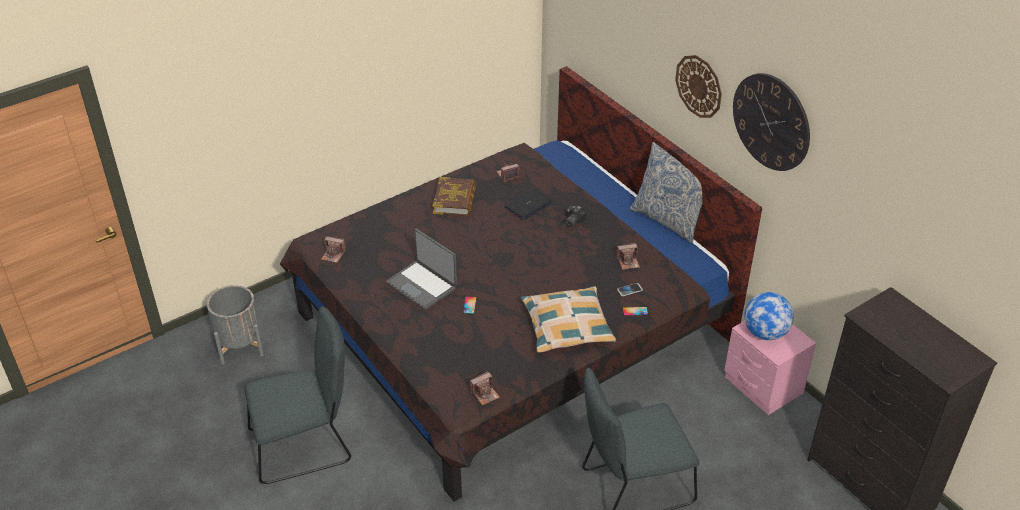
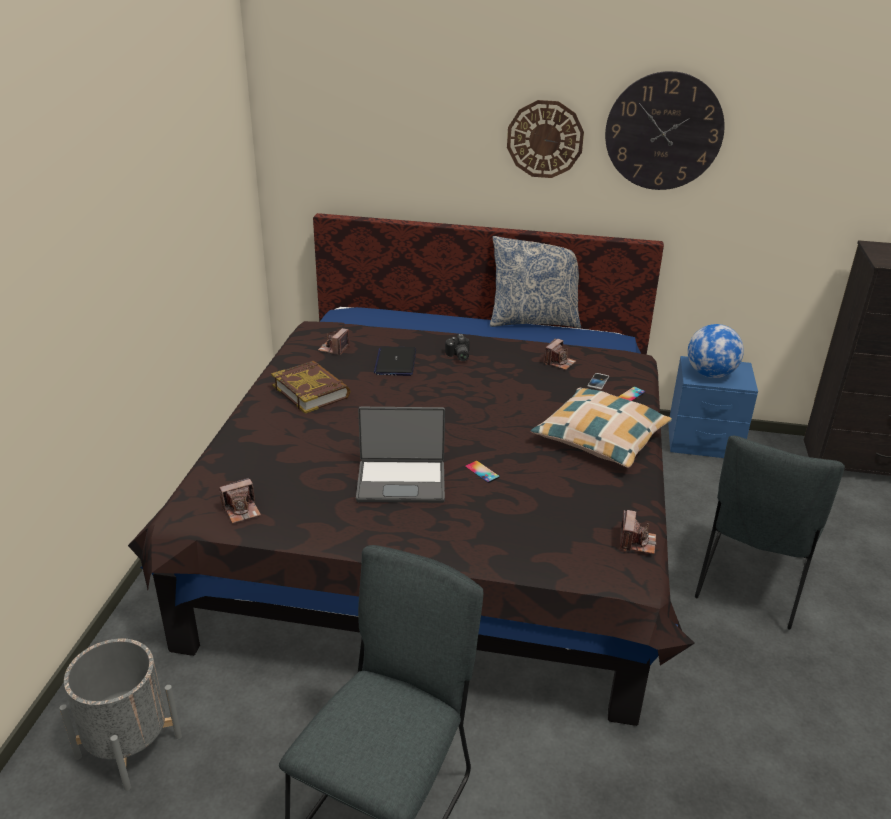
camera: 45 degrees left, 10 degrees down
pink nightstand [724,321,816,415] -> blue nightstand [668,356,758,458]

